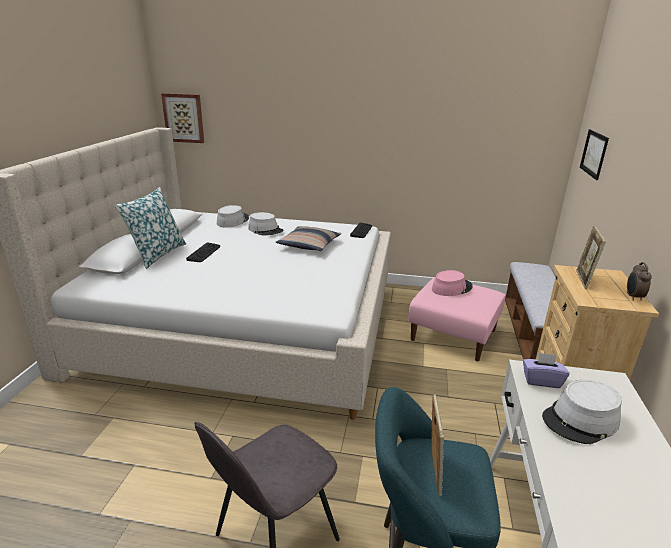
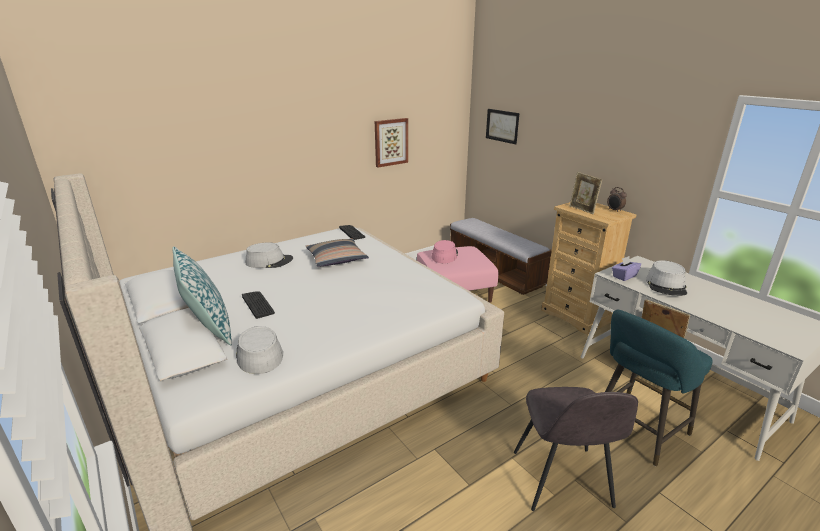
camera: 45 degrees left, 0 degrees up
picture [161,93,204,143] -> picture moved to [375,118,408,167]
grey hat [217,205,249,227] -> grey hat moved to [236,326,283,374]

